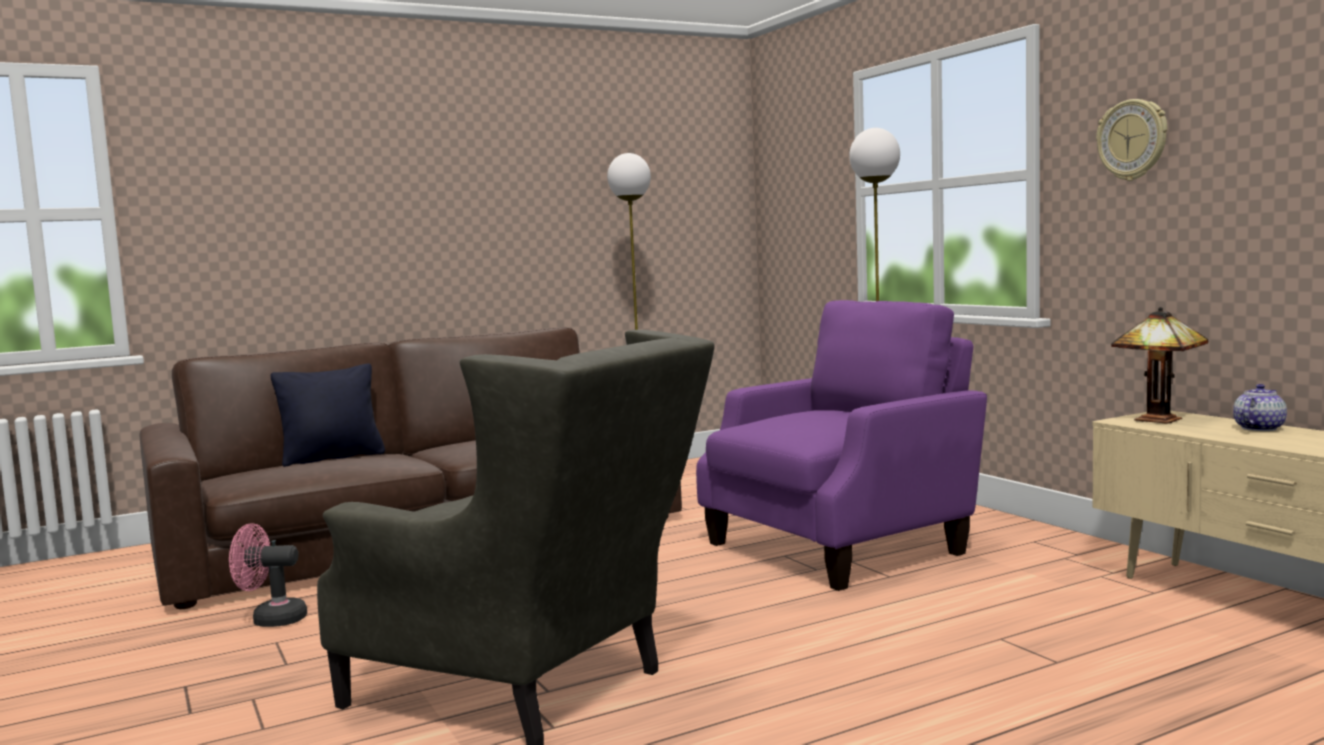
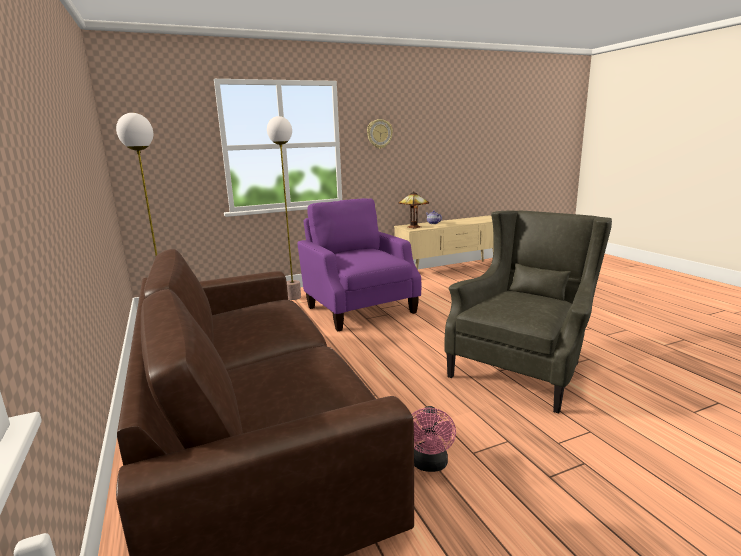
camera: 85 degrees left, 10 degrees up
black pillow [271,363,385,467] -> none

